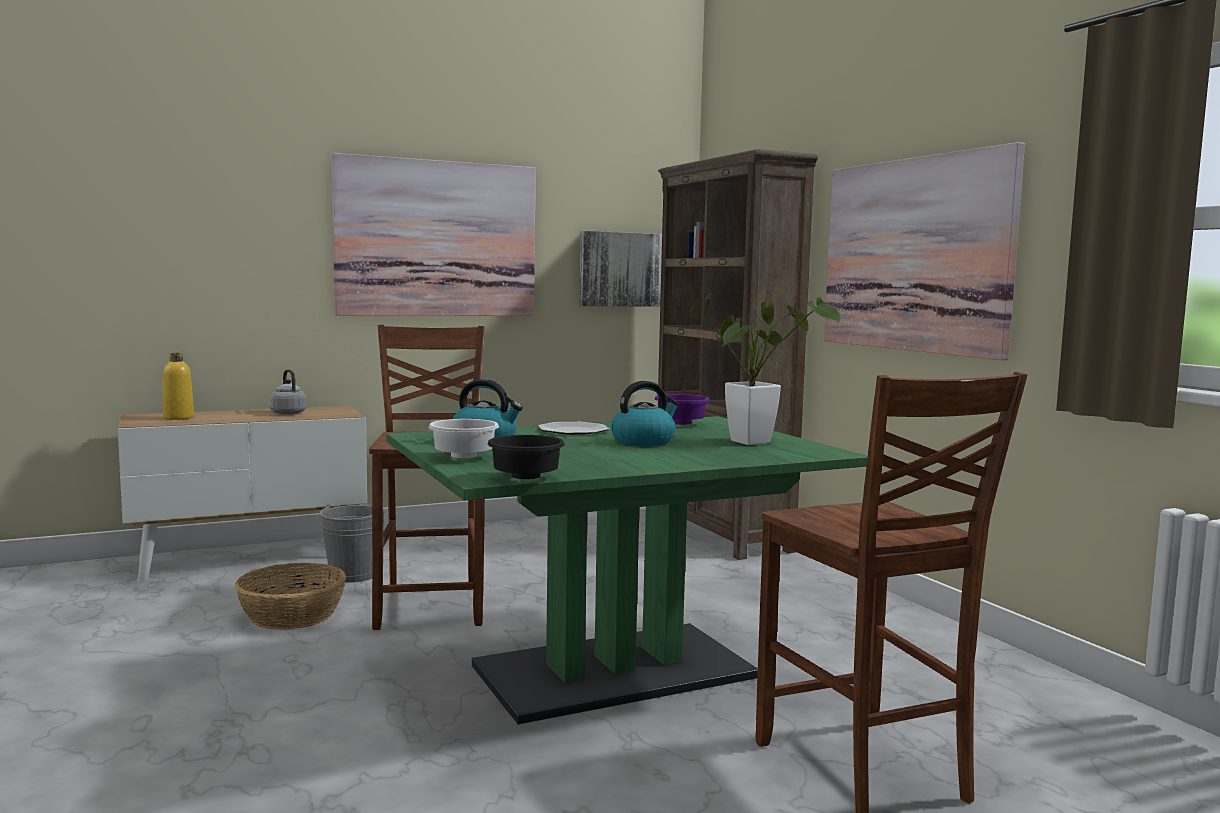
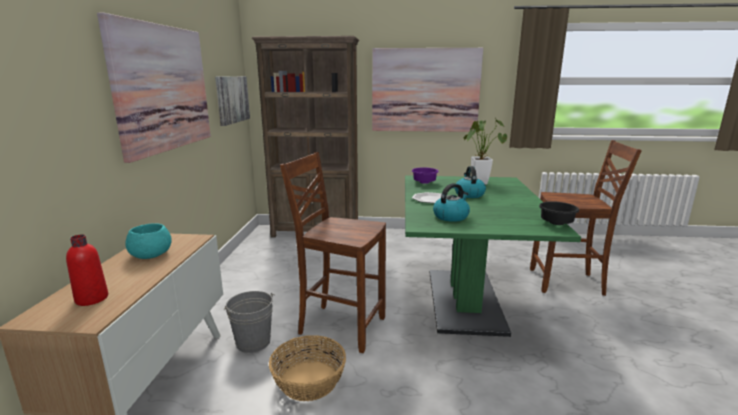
camera: 60 degrees left, 10 degrees up
yellow bottle [163,353,194,420] -> red bottle [66,234,108,306]
grey kettle [269,369,307,415] -> turquoise bowl [125,223,172,259]
white bowl [429,419,499,458] -> none

